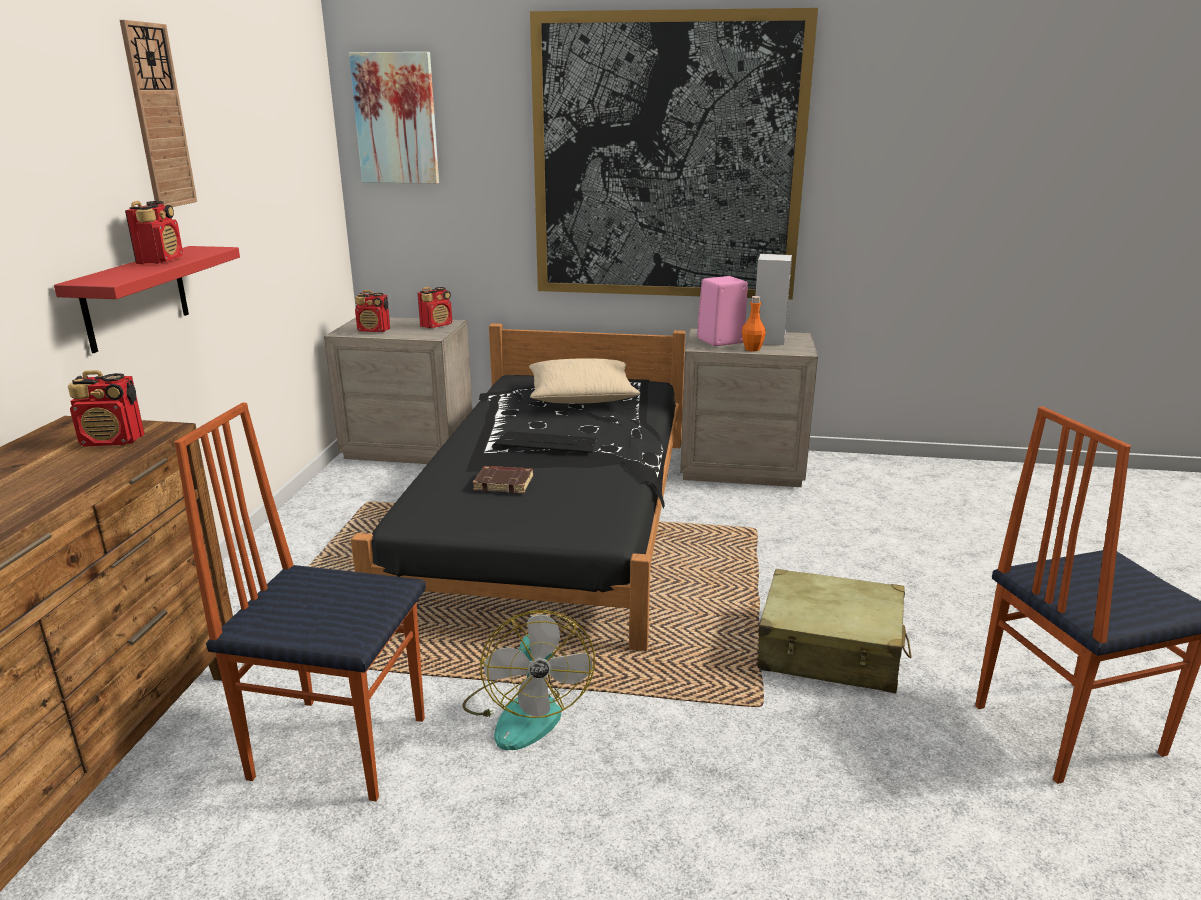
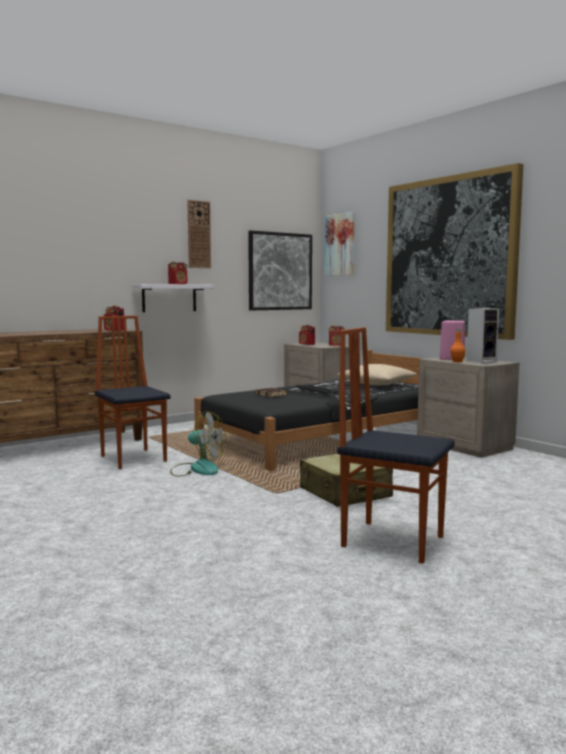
camera: 45 degrees right, 15 degrees down
red shelf [54,246,240,353] -> white shelf [132,284,215,312]
fan [462,610,595,750] -> fan turned 105 degrees counterclockwise [170,411,226,476]
none -> picture [248,230,312,310]

